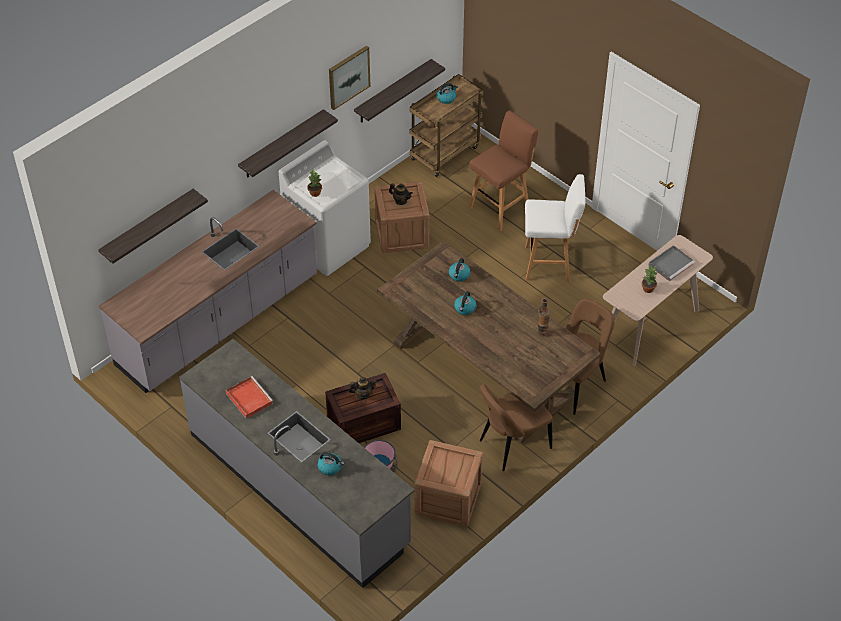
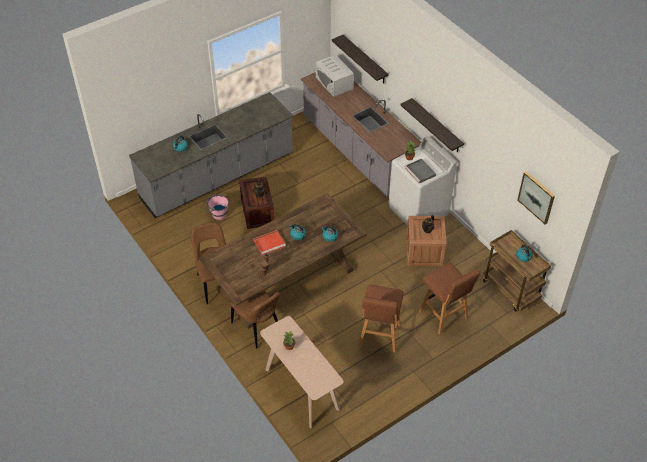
camera: 100 degrees right, 0 degrees up
red tray [225,376,273,419] -> red tray moved to [253,230,286,255]
picture [329,45,370,110] -> picture moved to [517,171,555,224]
shelf [354,59,445,123] -> none
crate [414,440,483,527] -> none
white stool [525,174,585,282] -> brown stool [359,285,403,352]
grey tray [649,245,695,281] -> grey tray moved to [405,159,436,183]
none -> white microwave [316,54,354,97]

